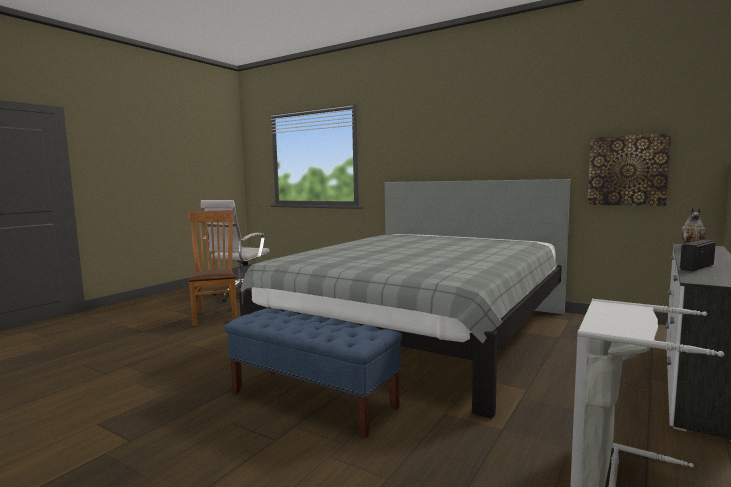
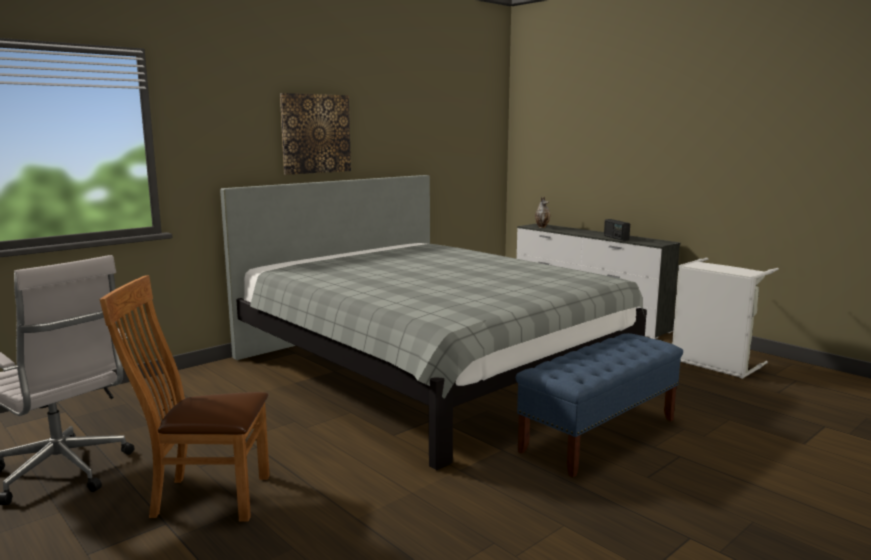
camera: 75 degrees left, 5 degrees up
picture [588,133,671,206] -> picture moved to [280,93,351,175]

